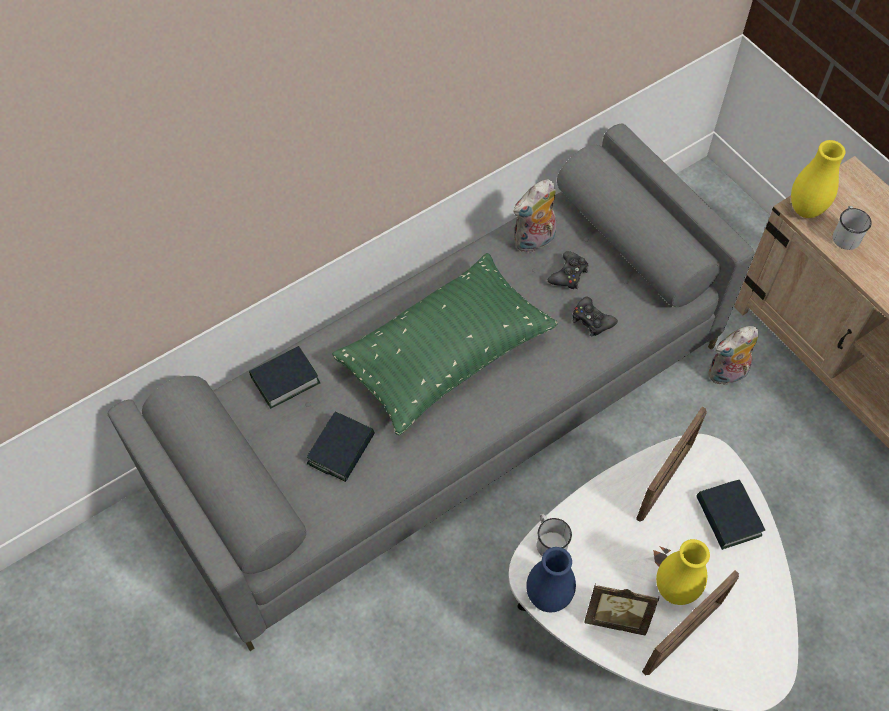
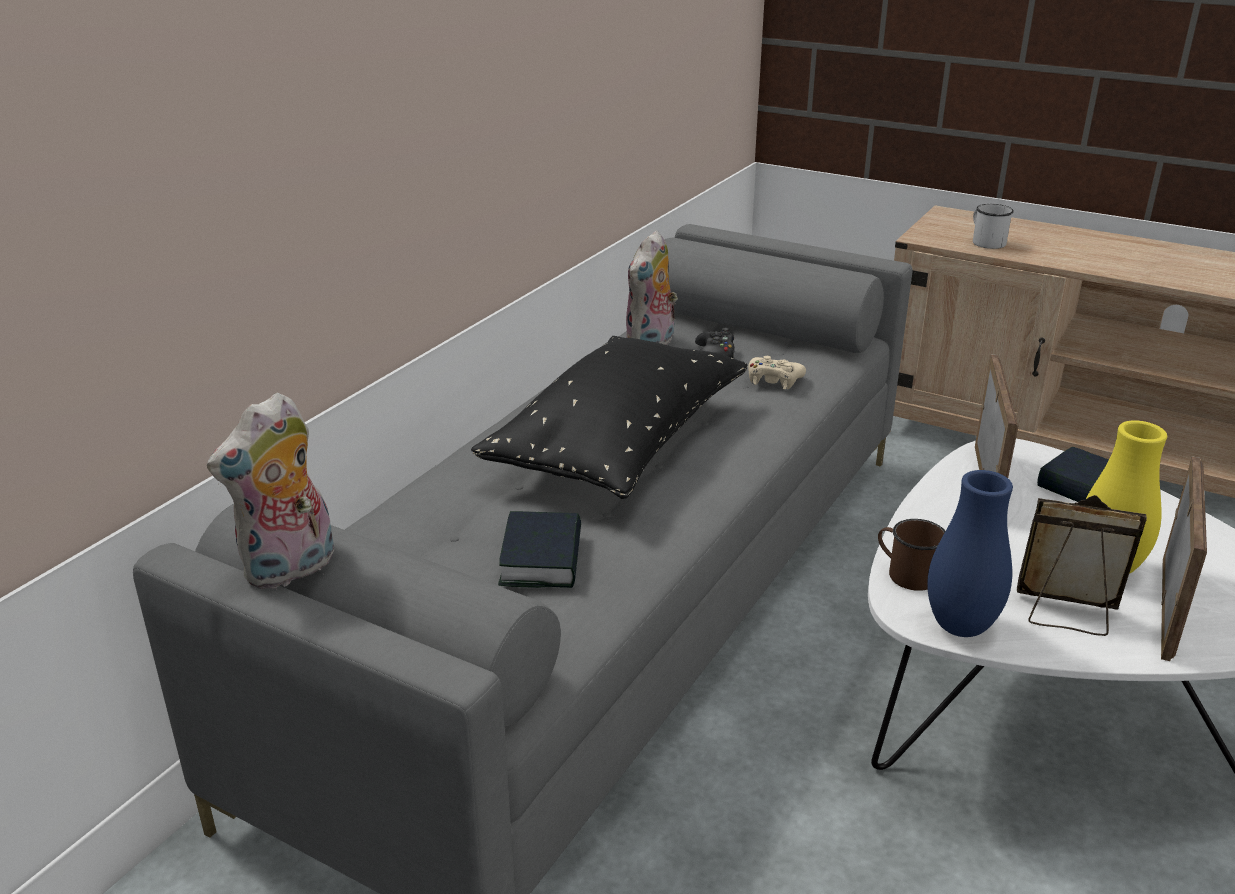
camera: 25 degrees left, 30 degrees down
book [249,346,320,408] -> none
green pillow [332,253,557,435] -> black pillow [471,336,748,499]
white mug [537,514,572,556] -> brown mug [878,519,945,591]
black game controller [572,296,618,337] -> beige game controller [748,356,806,390]
picture frame [585,583,659,635] -> picture frame turned 150 degrees counterclockwise [1017,495,1147,636]
plush toy [708,326,758,385] -> plush toy moved to [207,393,334,590]
yellow vase [791,140,845,218] -> none

